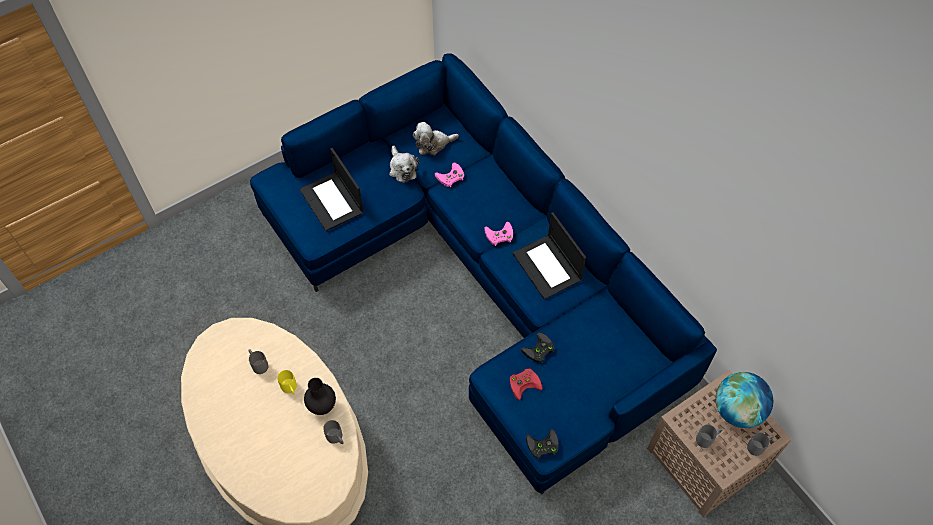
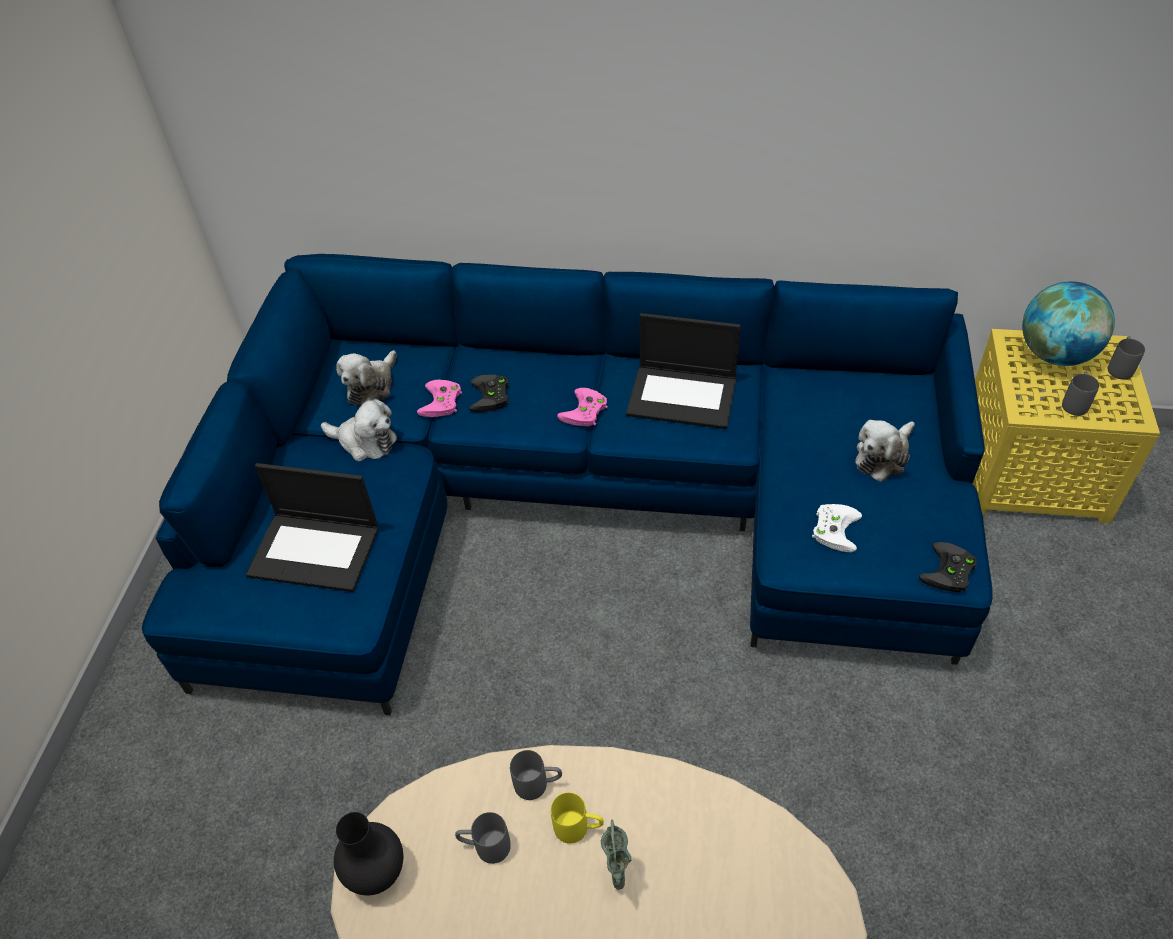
camera: 45 degrees left, 10 degrees down
black vase [304,378,336,415] -> black vase moved to [334,812,403,895]
grey mug [323,420,344,444] -> grey mug moved to [510,750,562,800]
red game controller [510,369,543,400] -> white game controller [812,504,862,552]
black game controller [521,332,555,363] -> black game controller moved to [469,375,509,412]
brown side table [647,370,792,517] -> yellow side table [973,329,1160,523]
none -> green vase [601,819,631,890]
none -> plush toy [855,420,915,482]

